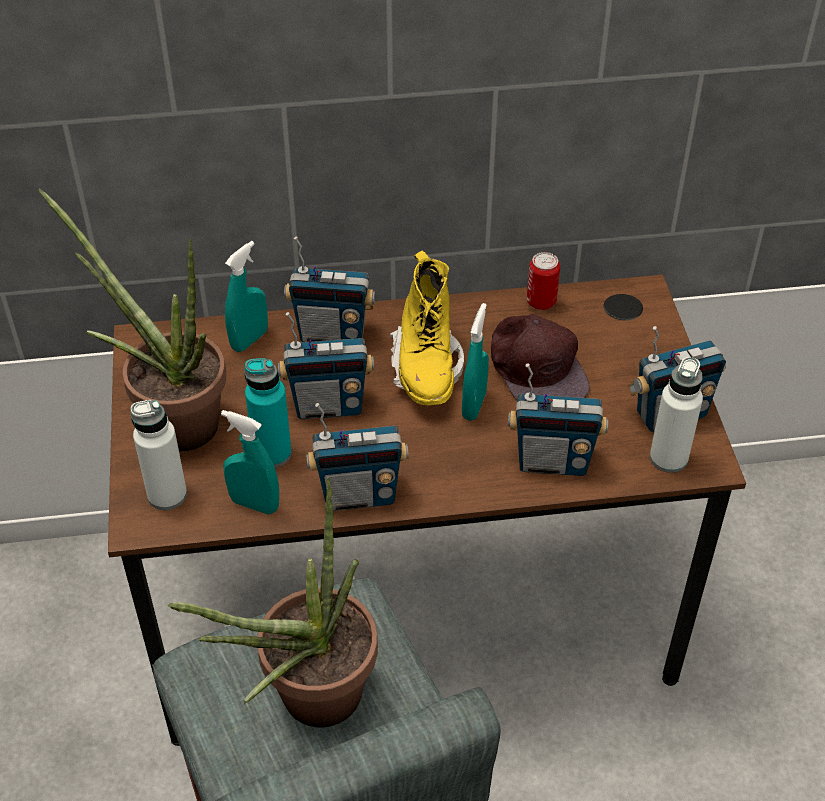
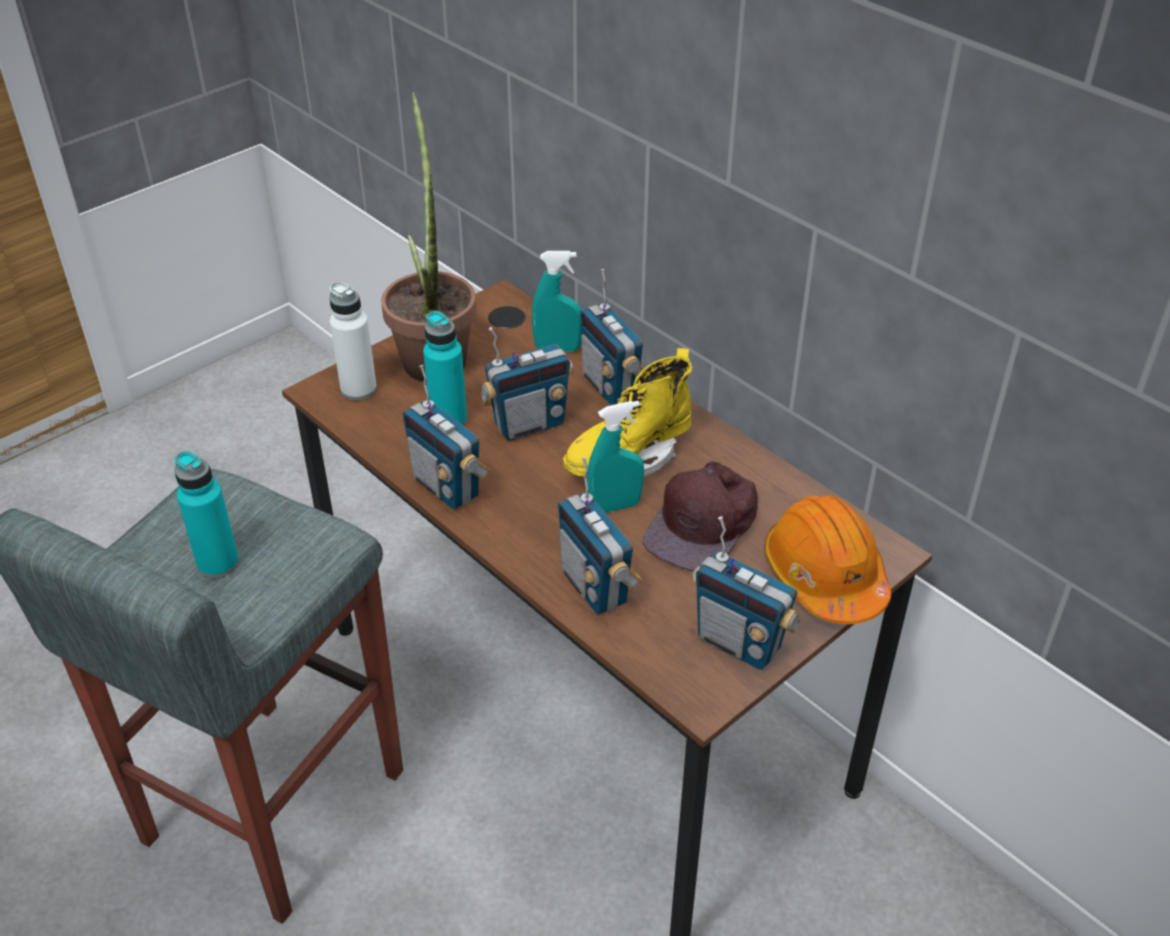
camera: 55 degrees right, 5 degrees down
potted plant [166,477,378,727] -> turquoise bottle [174,451,239,578]
turquoise spray bottle [221,410,279,515] -> none
radio [278,312,374,419] -> radio turned 75 degrees counterclockwise [480,327,574,441]
can [527,252,560,310] -> none
white bottle [650,357,703,473] -> none
none -> orange hard hat [764,496,891,624]

